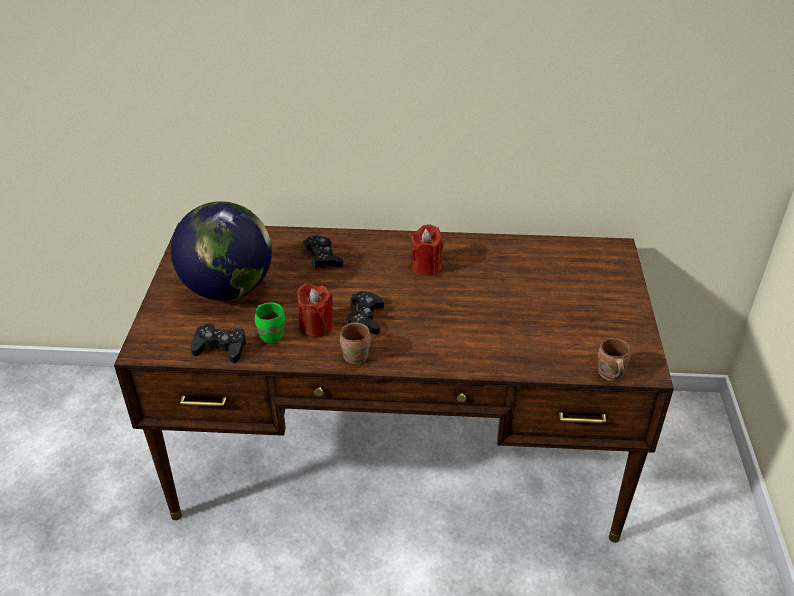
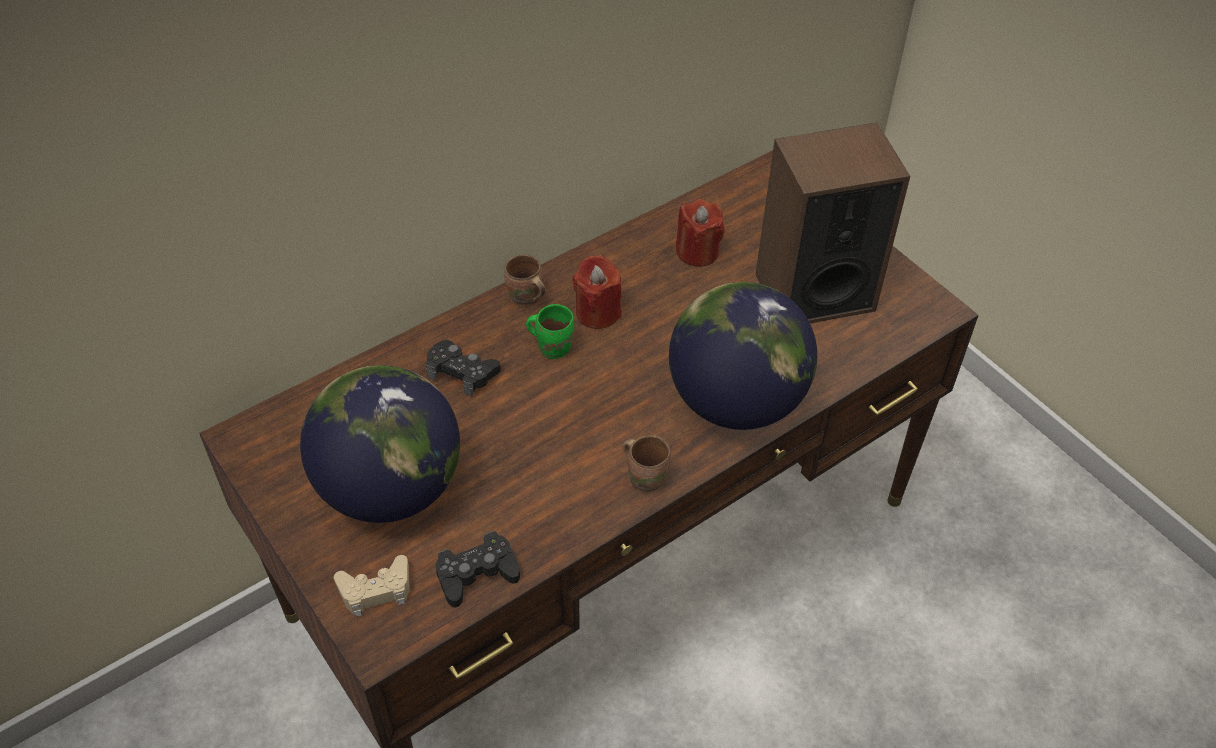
camera: 40 degrees left, 10 degrees up
green mug [255,303,285,343] -> green mug moved to [526,304,574,359]
red candle [297,283,334,338] -> red candle moved to [676,199,724,267]
black game controller [346,291,384,334] -> none
brown mug [598,338,631,381] -> brown mug moved to [504,254,545,307]
none -> beige game controller [334,555,410,617]
none -> globe [669,282,817,430]
none -> speaker [755,123,910,323]

